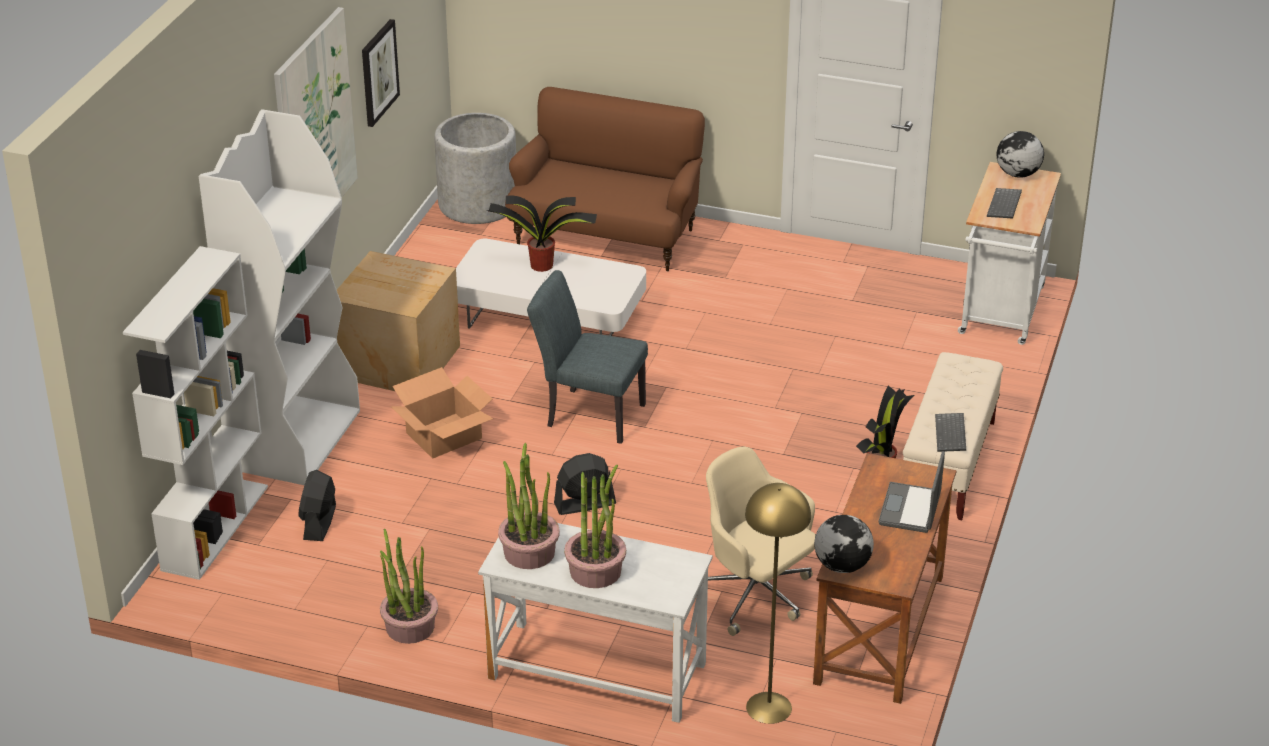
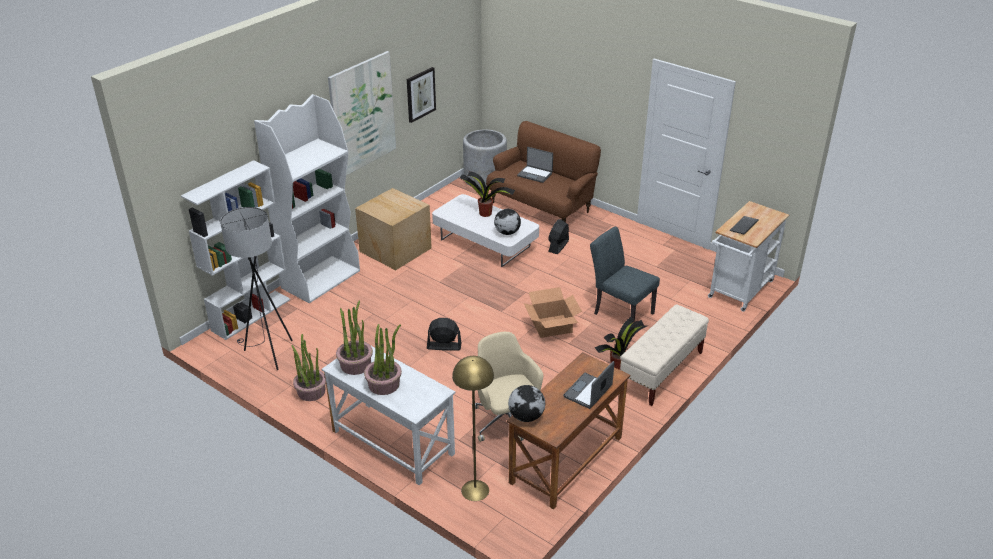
camera: 20 degrees right, 0 degrees up
black fan [298,470,336,541] -> black fan moved to [548,219,569,254]
cardboard box [391,367,493,458] -> cardboard box moved to [524,287,582,338]
grey chair [527,270,648,444] -> grey chair moved to [590,227,660,321]
keyboard [935,413,966,452] -> none
globe [997,131,1044,178] -> globe moved to [494,209,521,235]
none -> grey floor lamp [220,207,293,370]
none -> laptop [517,147,553,183]

